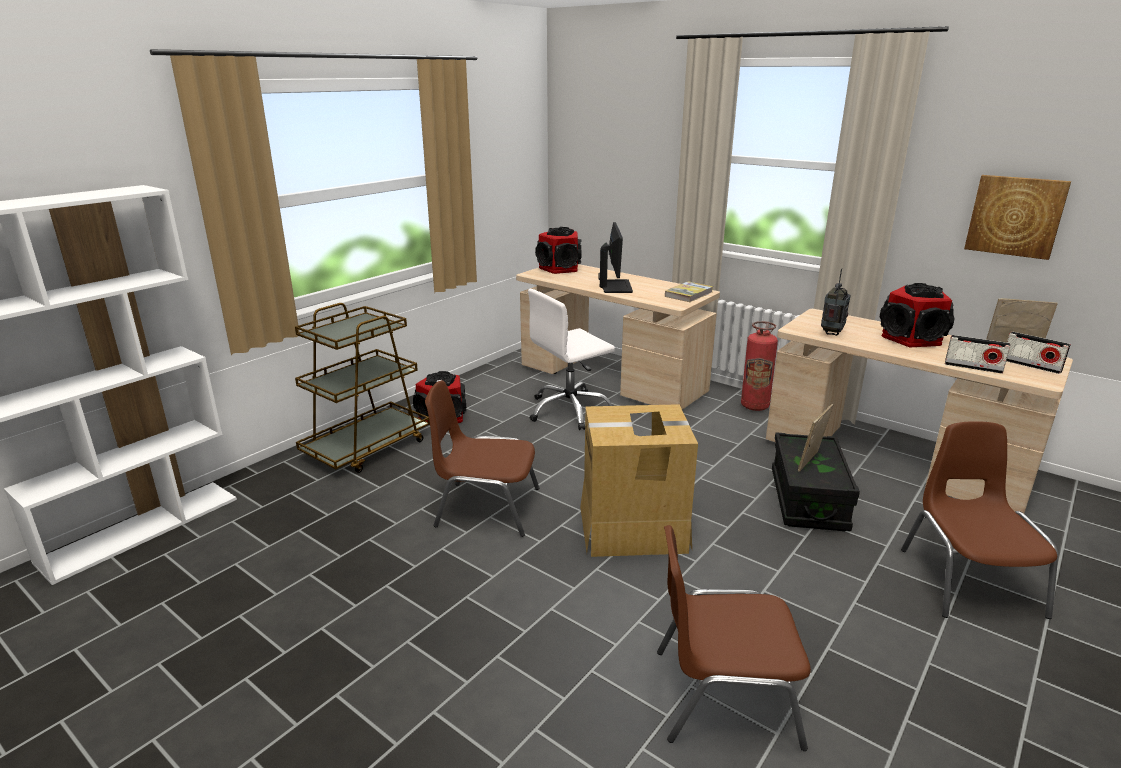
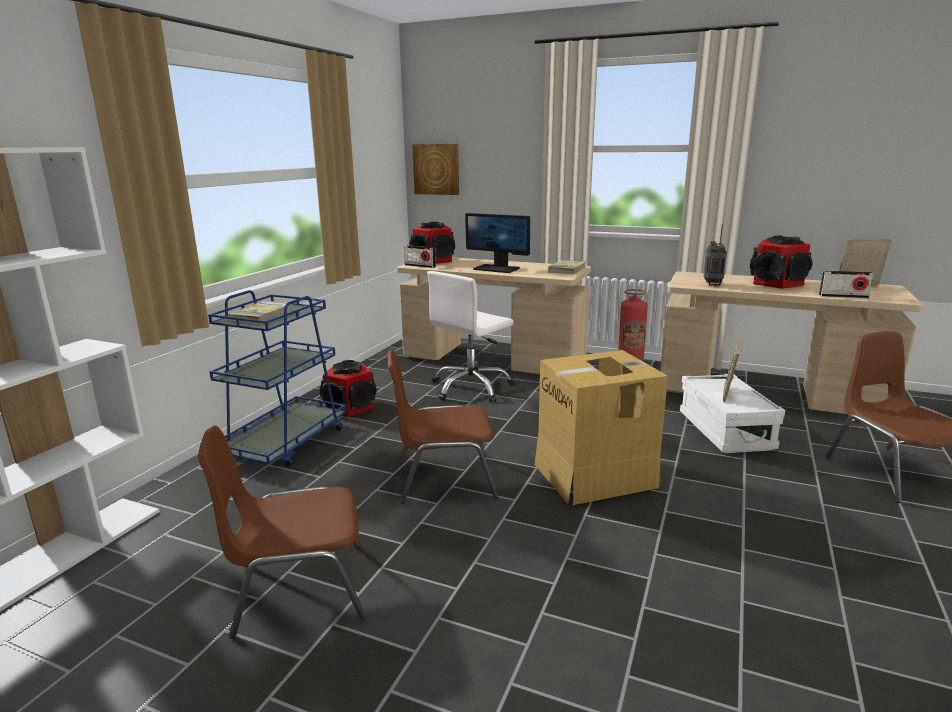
camera: 15 degrees left, 5 degrees down
brown cart [295,303,430,473] -> blue cart [208,290,347,467]
monitor [599,222,633,293] -> monitor turned 135 degrees clockwise [465,213,530,273]
brown chair [657,525,811,751] -> brown chair moved to [198,425,367,639]
black storage box [772,432,860,531] -> white storage box [680,374,785,453]
picture [964,175,1071,260] -> picture moved to [412,144,459,195]
radio [1006,332,1071,374] -> radio moved to [404,245,436,268]
none -> book [228,301,293,324]

